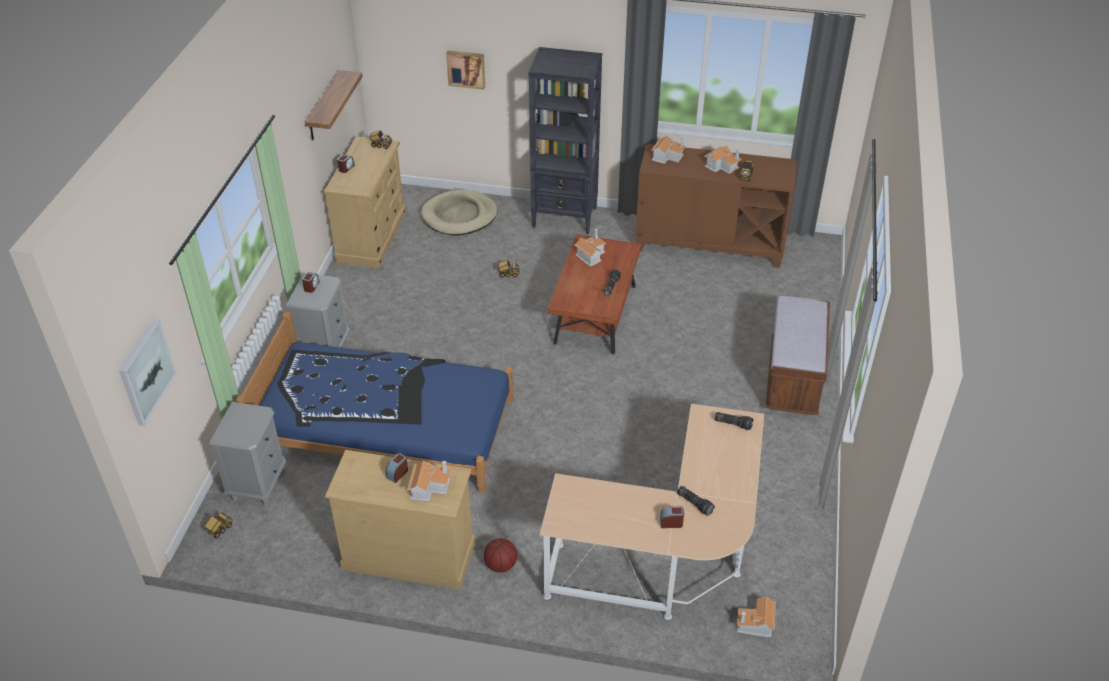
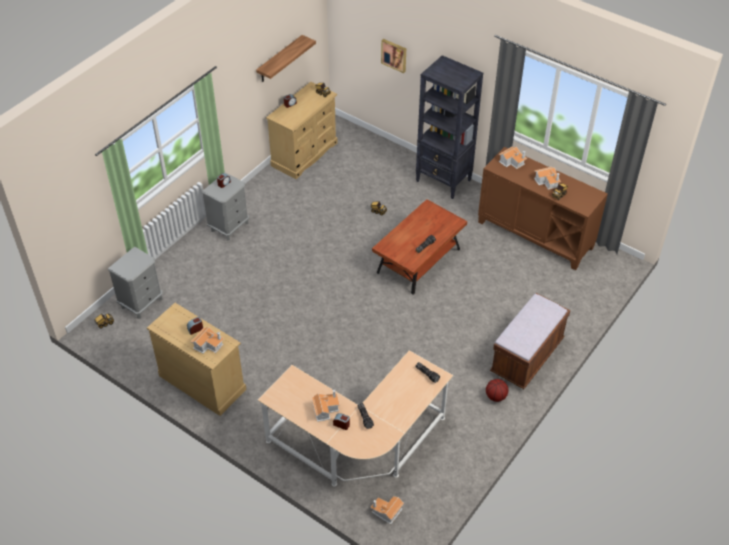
camera: 25 degrees right, 5 degrees up
picture [119,319,177,426] -> none
blue bed [236,312,513,493] -> none
beige dog bed [421,190,498,235] -> none
basketball [484,538,517,572] -> basketball moved to [486,379,508,402]
toy house [574,229,606,266] -> toy house moved to [312,389,340,422]

